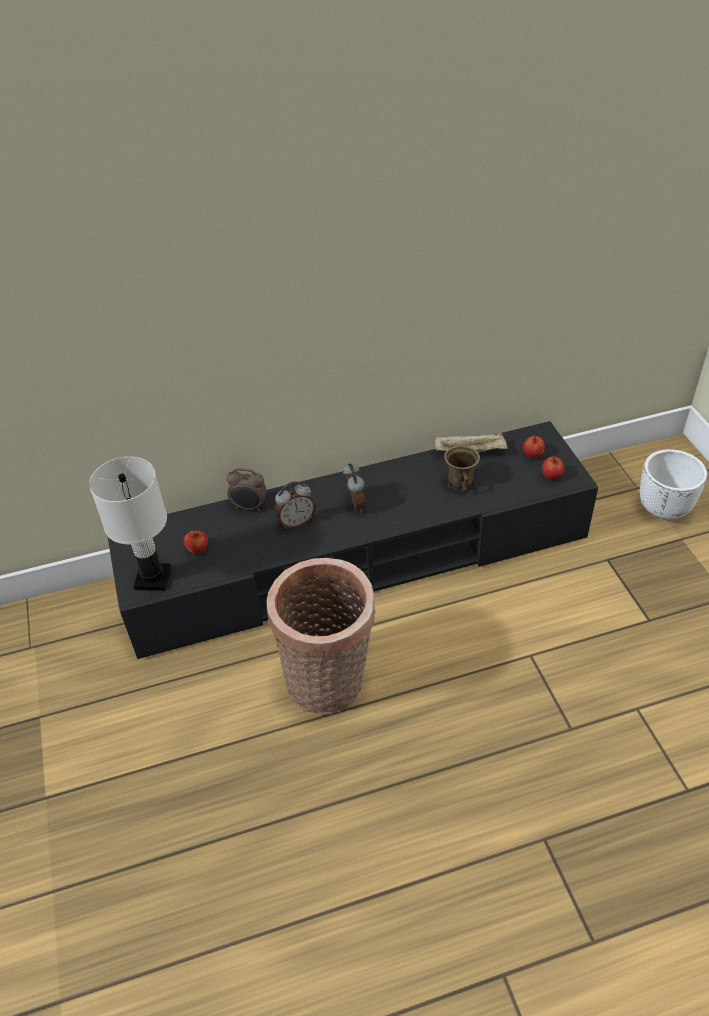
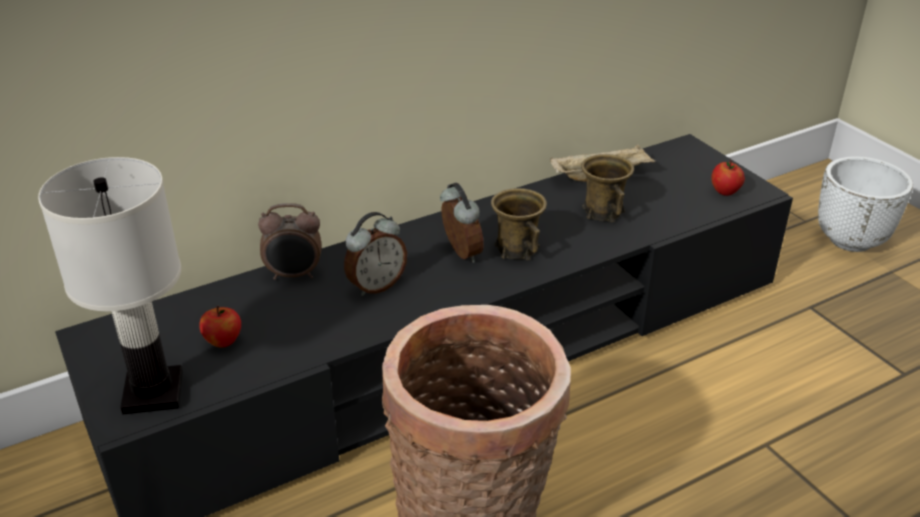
camera: 15 degrees left, 10 degrees down
apple [523,436,545,459] -> none
none -> brown mug [491,188,547,260]

